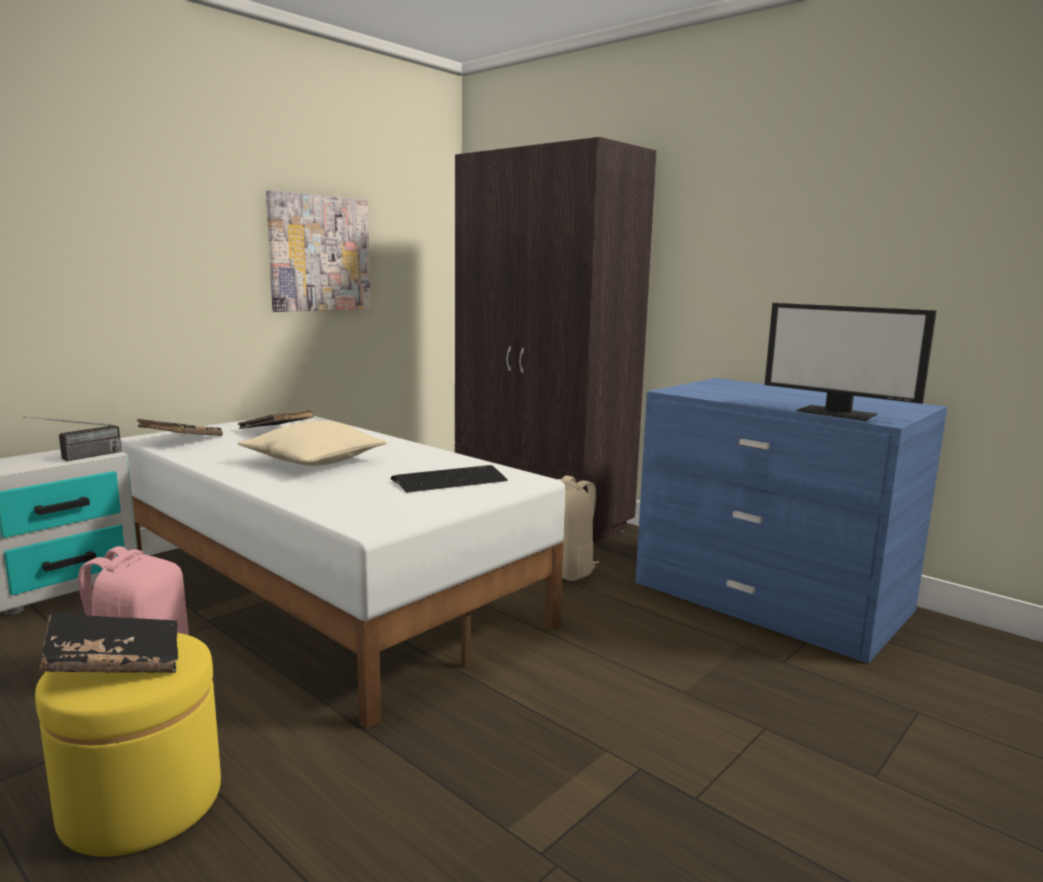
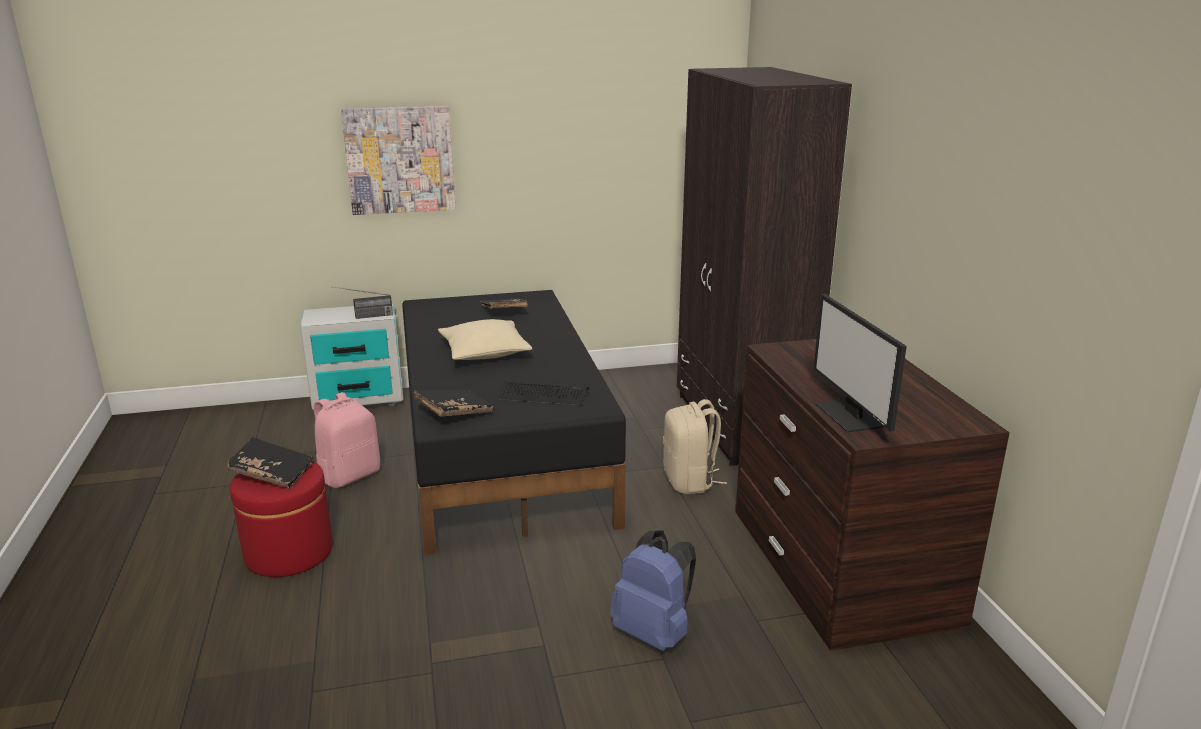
camera: 35 degrees right, 10 degrees up
yellow ottoman [35,633,221,857] -> red ottoman [230,461,333,577]
white bed [120,416,565,728] -> black bed [402,290,626,555]
black book [137,419,223,436] -> black book moved to [414,389,493,417]
picture [266,190,371,312] -> picture moved to [341,106,456,215]
blue dresser [635,378,947,664] -> brown dresser [735,339,1010,651]
none -> blue backpack [610,530,696,651]

